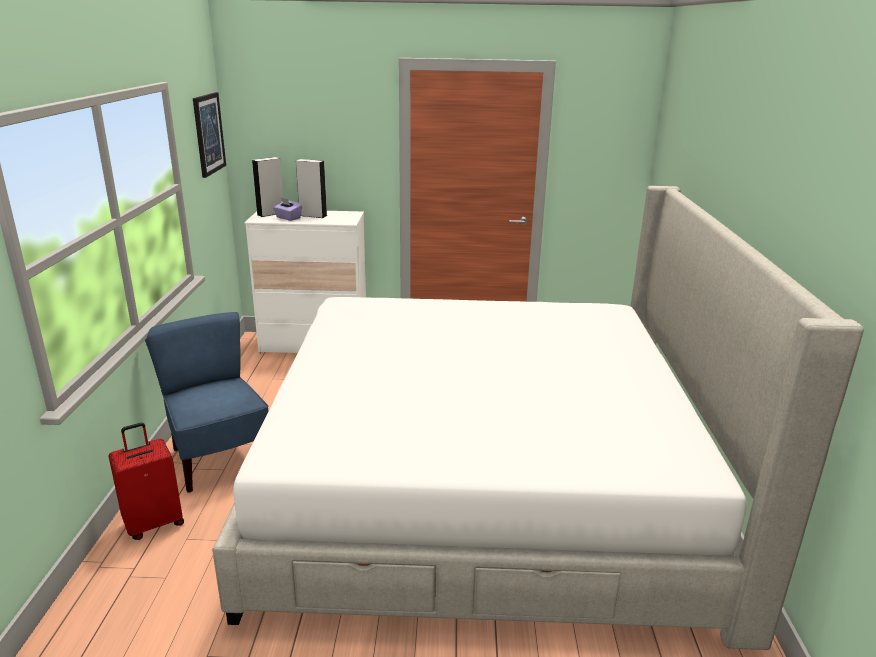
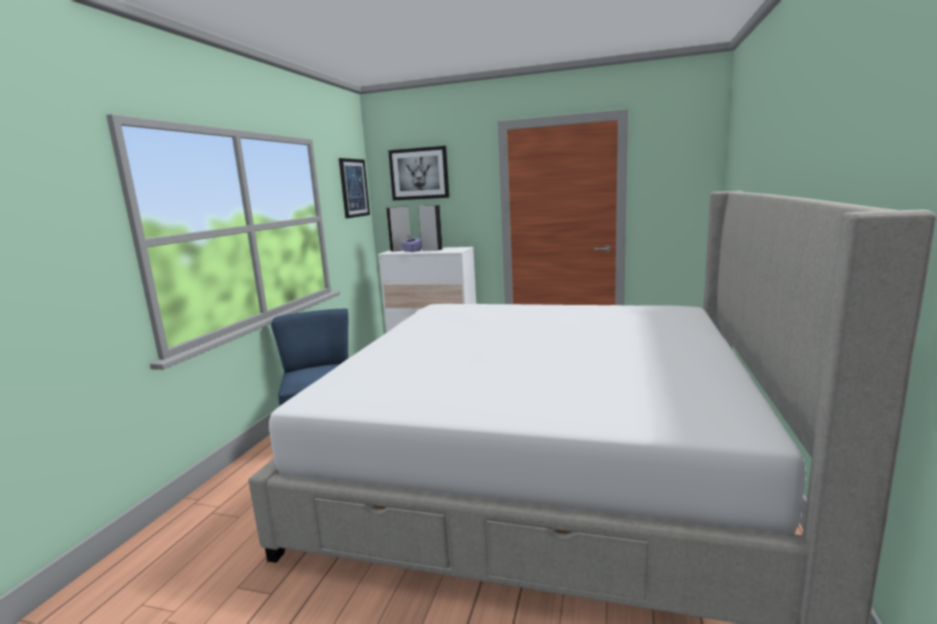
camera: 15 degrees right, 10 degrees down
red suitcase [108,423,184,540] -> none
none -> picture [388,146,449,200]

